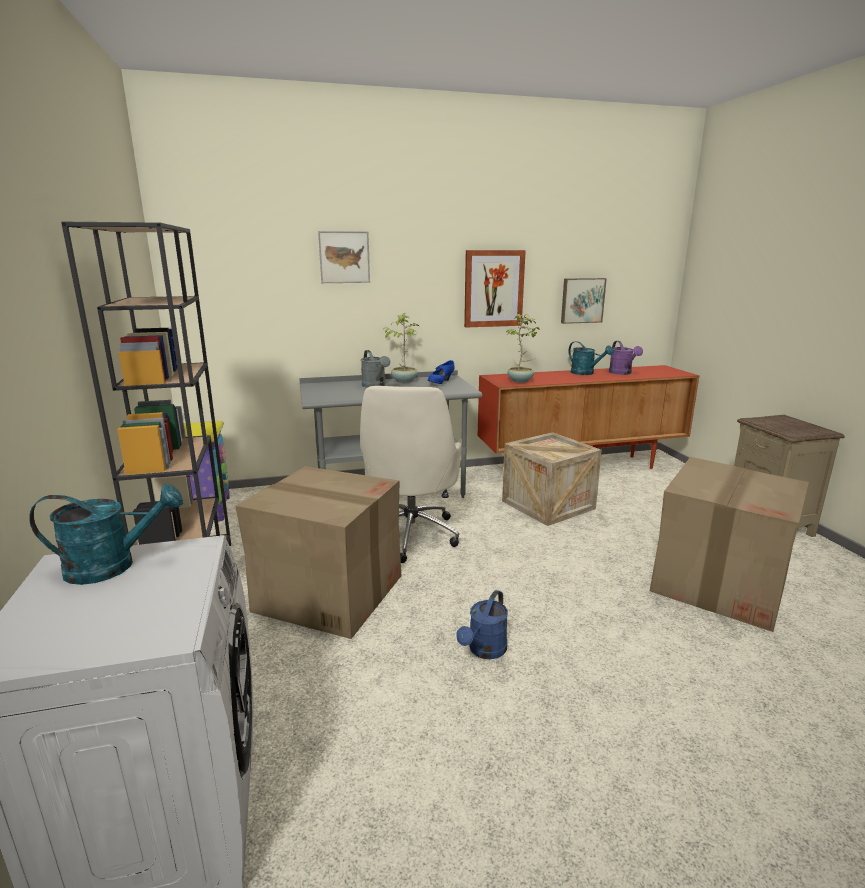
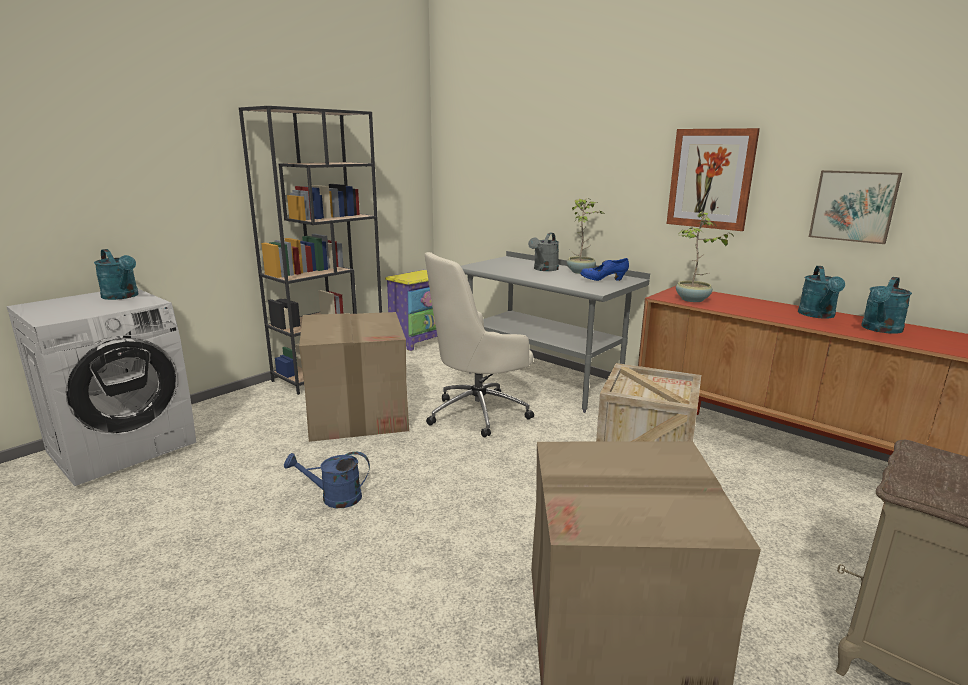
camera: 55 degrees right, 0 degrees up
picture [318,231,370,283] -> none
purple watering can [609,341,643,375] -> turquoise watering can [861,277,912,334]

